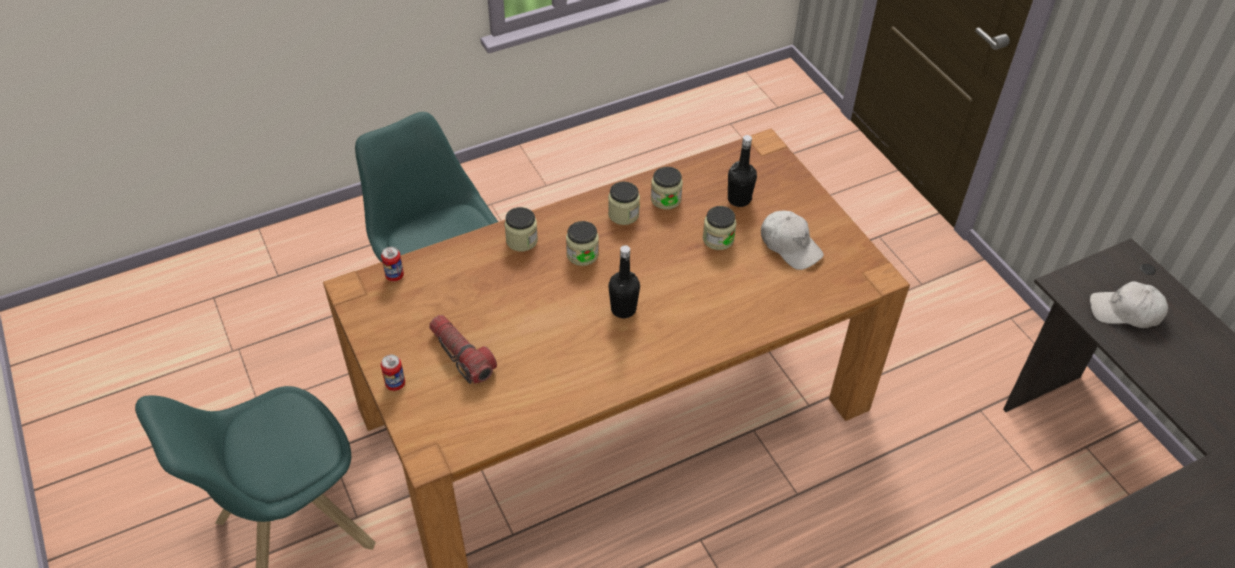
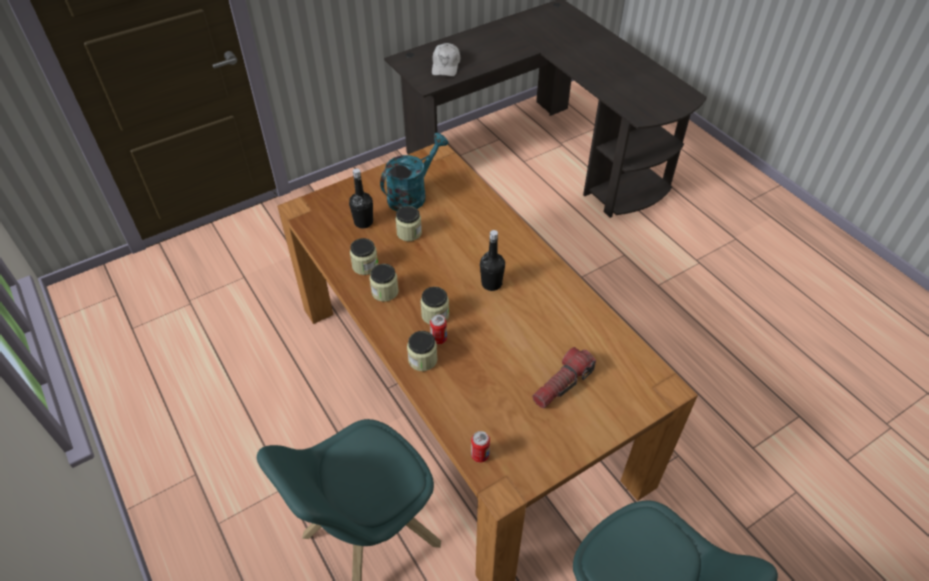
camera: 95 degrees left, 0 degrees up
can [381,355,405,391] -> can moved to [430,315,447,344]
white cap [761,211,824,270] -> turquoise watering can [380,133,448,211]

